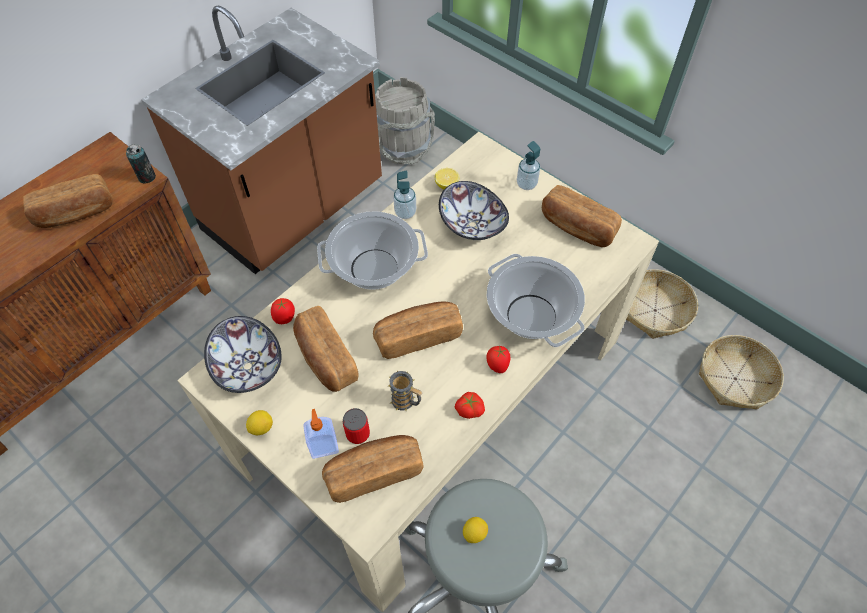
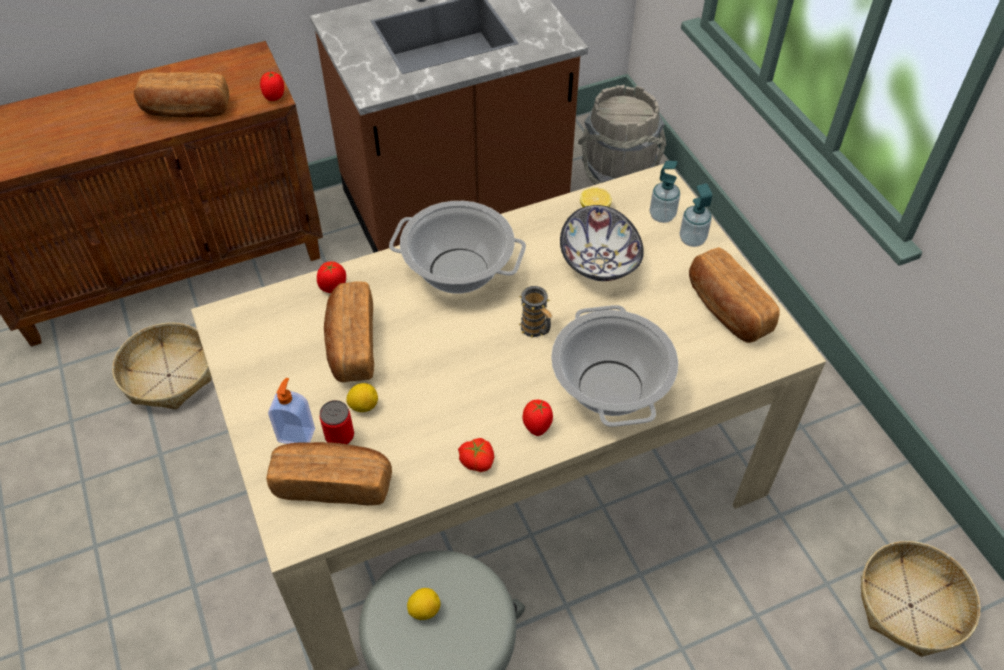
camera: 25 degrees right, 5 degrees down
can [126,144,156,183] -> tomato [260,72,284,101]
bowl [204,316,282,393] -> none
lemon [246,410,273,435] -> lemon moved to [346,383,378,412]
bread [373,301,463,359] -> none
mug [388,371,423,411] -> mug moved to [518,286,553,338]
soap dispenser [393,171,416,219] -> soap dispenser moved to [650,161,680,223]
basket [626,269,698,339] -> basket moved to [112,322,211,410]

